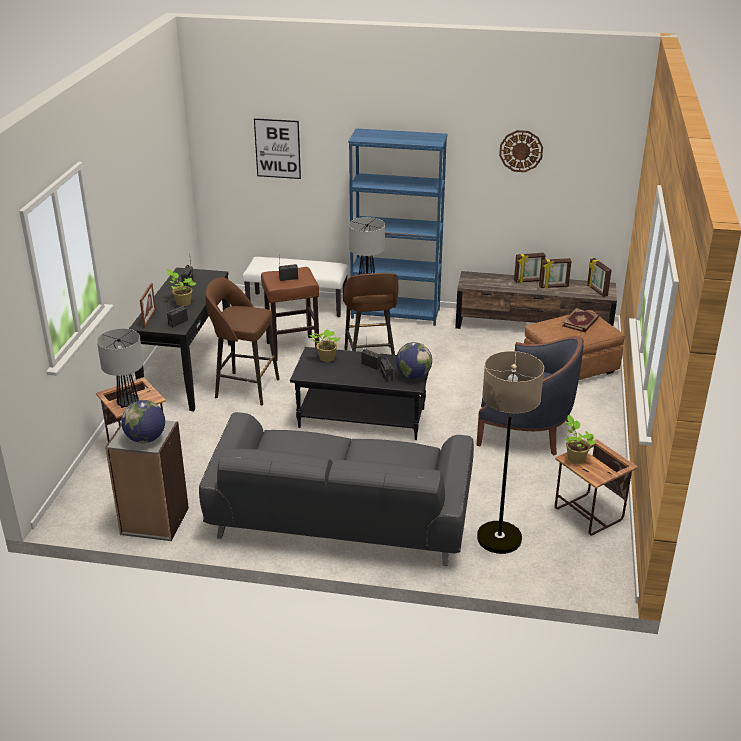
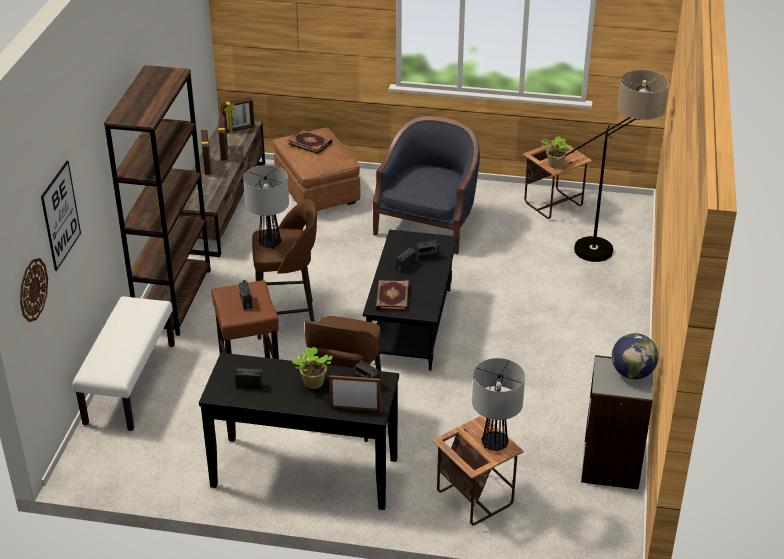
camera: 90 degrees left, 5 degrees up
grey sofa [199,412,474,566] -> none
potted plant [309,329,340,362] -> book [376,280,409,311]
blue bookcase [348,129,447,326] -> brown bookcase [104,65,211,336]
globe [396,342,432,379] -> none
wall clock [499,130,543,172] -> wall clock moved to [20,258,48,322]

